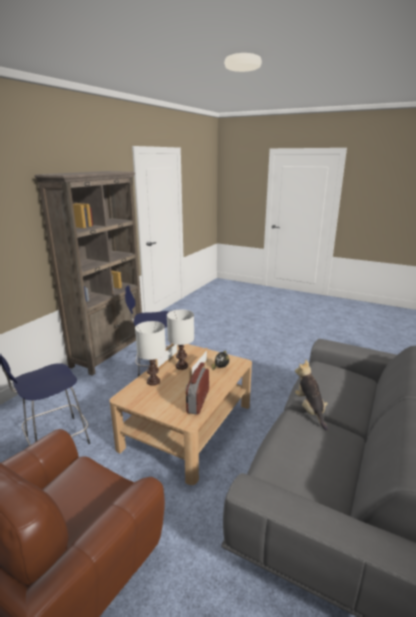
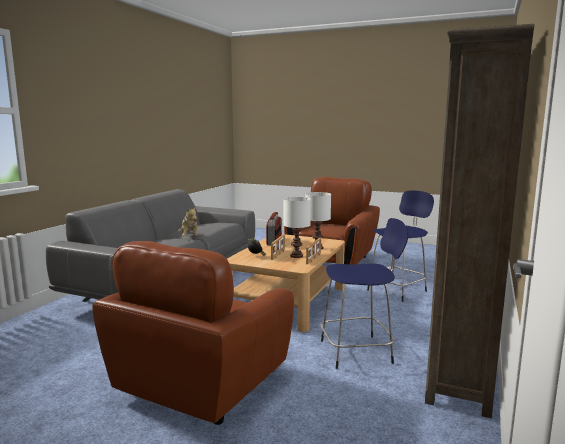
camera: 175 degrees right, 10 degrees down
none -> brown armchair [92,241,294,425]

